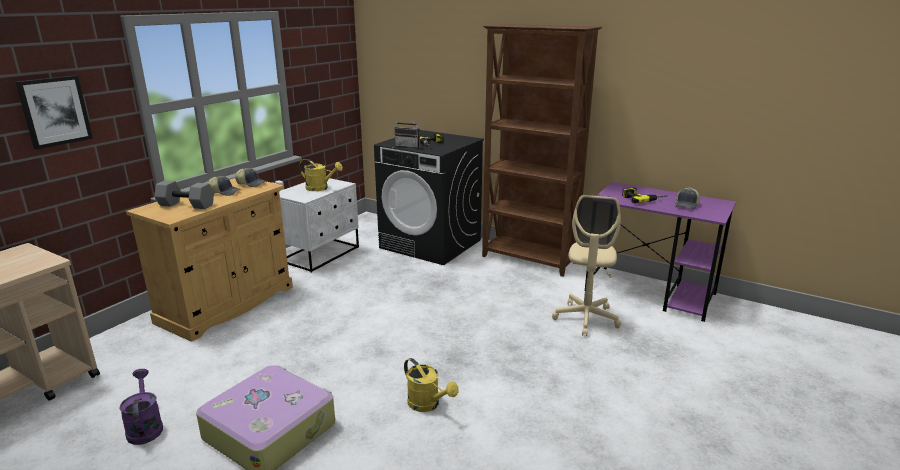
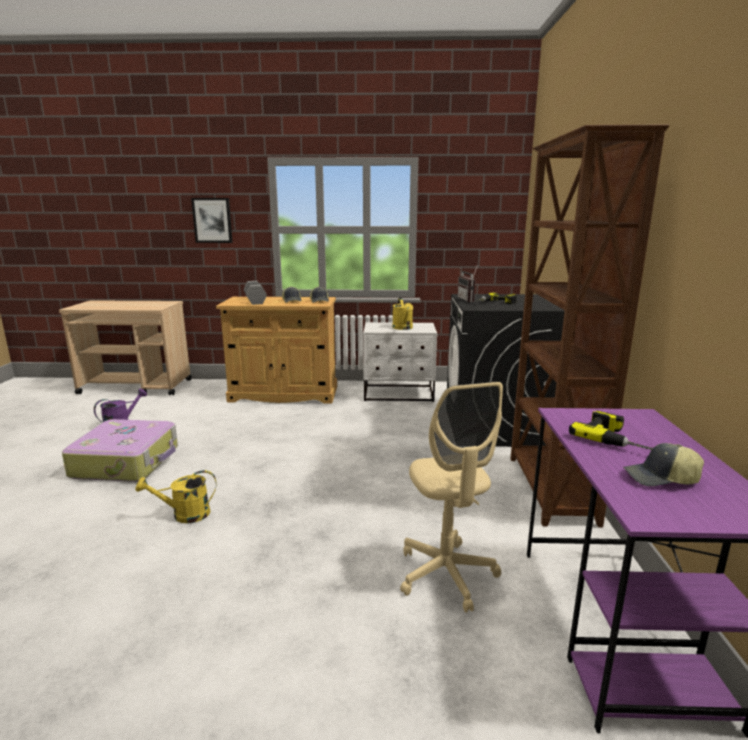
camera: 60 degrees right, 5 degrees down
yellow watering can [404,358,458,412] -> yellow watering can turned 60 degrees clockwise [135,470,216,523]
beige office chair [552,195,621,336] -> beige office chair turned 90 degrees counterclockwise [400,382,503,613]

